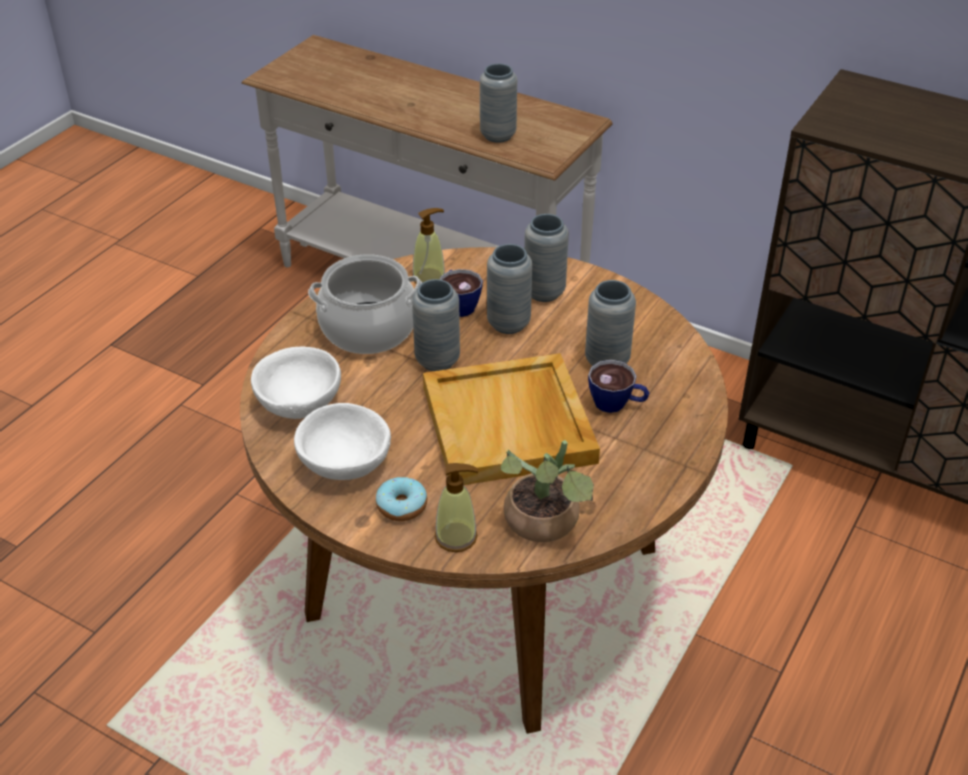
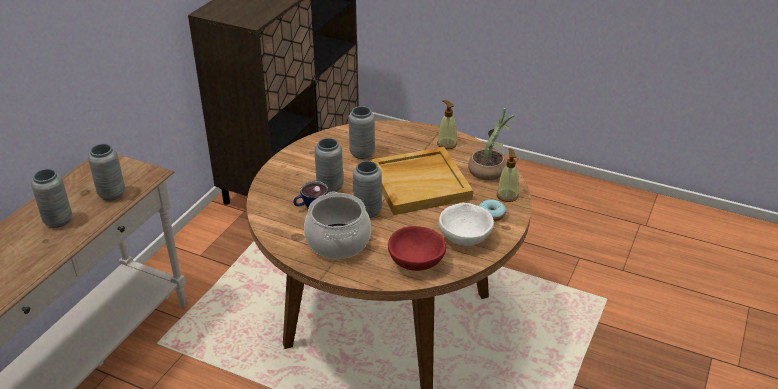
camera: 95 degrees left, 5 degrees down
white bowl [251,347,341,419] -> red bowl [388,226,446,271]
soap dispenser [412,208,445,284] -> soap dispenser moved to [437,100,457,149]
grey vase [524,214,569,302] -> grey vase moved to [31,169,72,228]
cup [588,360,649,413] -> none

